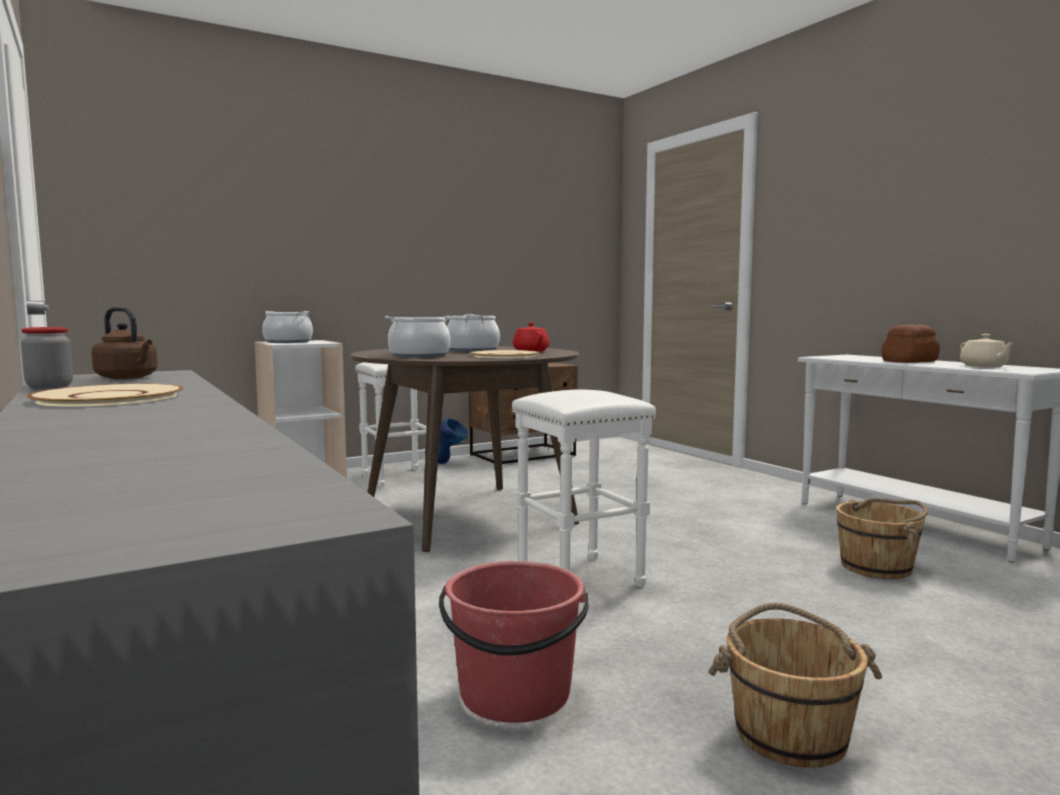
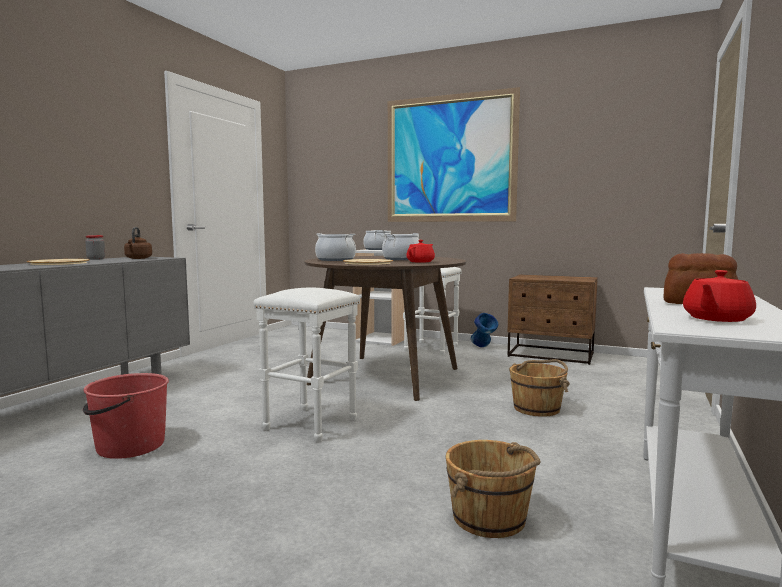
camera: 55 degrees right, 0 degrees up
brown bucket [708,603,882,768] -> brown bucket moved to [509,359,570,417]
beige teapot [960,334,1015,368] -> red teapot [683,270,756,322]
none -> picture [388,87,520,222]

